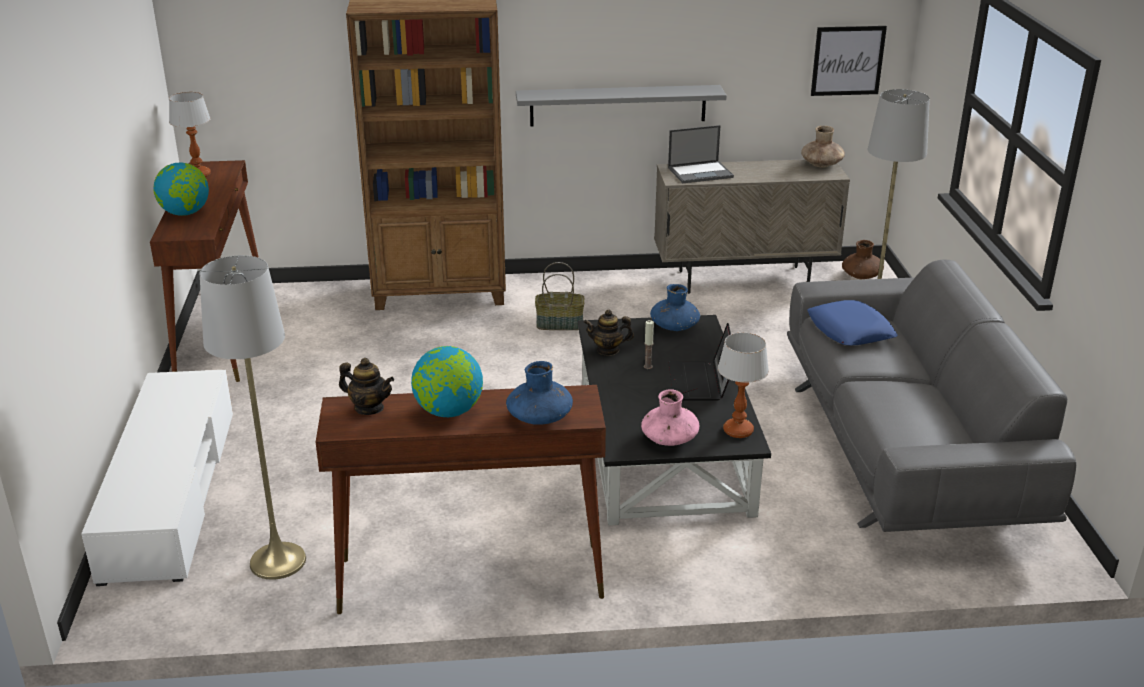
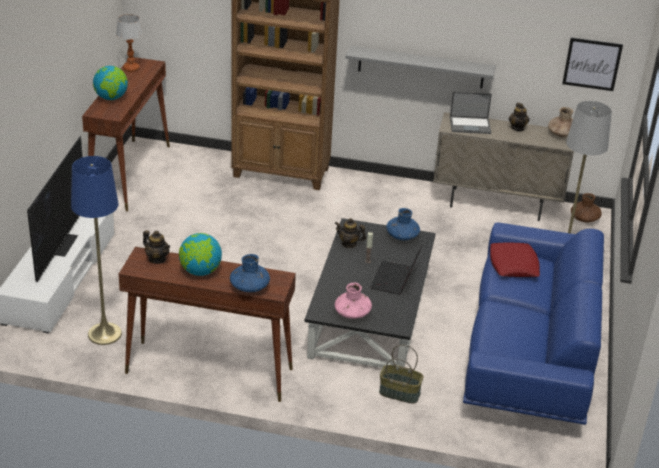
camera: 15 degrees right, 5 degrees up
grey floor lamp [200,255,306,580] -> blue floor lamp [71,156,122,345]
basket [535,262,584,330] -> basket moved to [379,345,424,404]
table lamp [718,333,769,438] -> none
grey sofa [787,259,1076,532] -> blue sofa [463,223,604,425]
blue pillow [807,300,898,345] -> red pillow [490,243,540,277]
none -> television [27,136,83,282]
none -> teapot [509,103,529,131]

